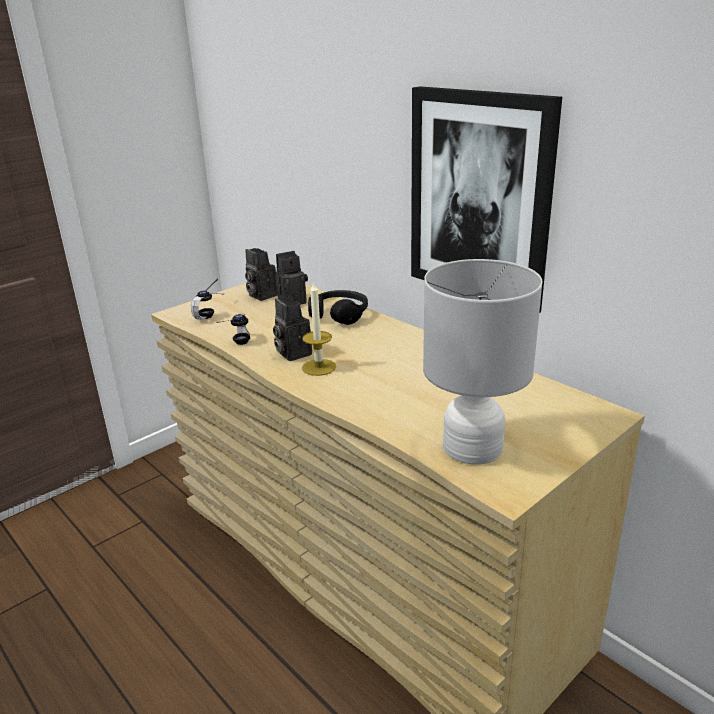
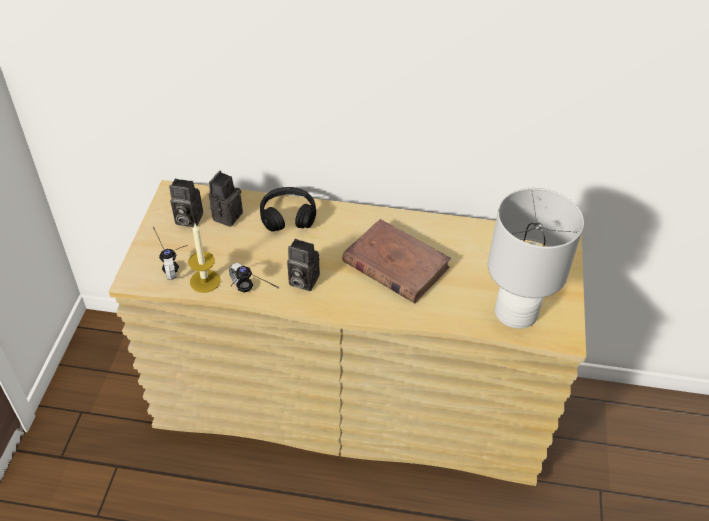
camera: 40 degrees left, 20 degrees up
candle [302,281,336,376] -> candle moved to [188,224,220,293]
picture [411,86,562,313] -> none
none -> brown book [342,219,451,304]

